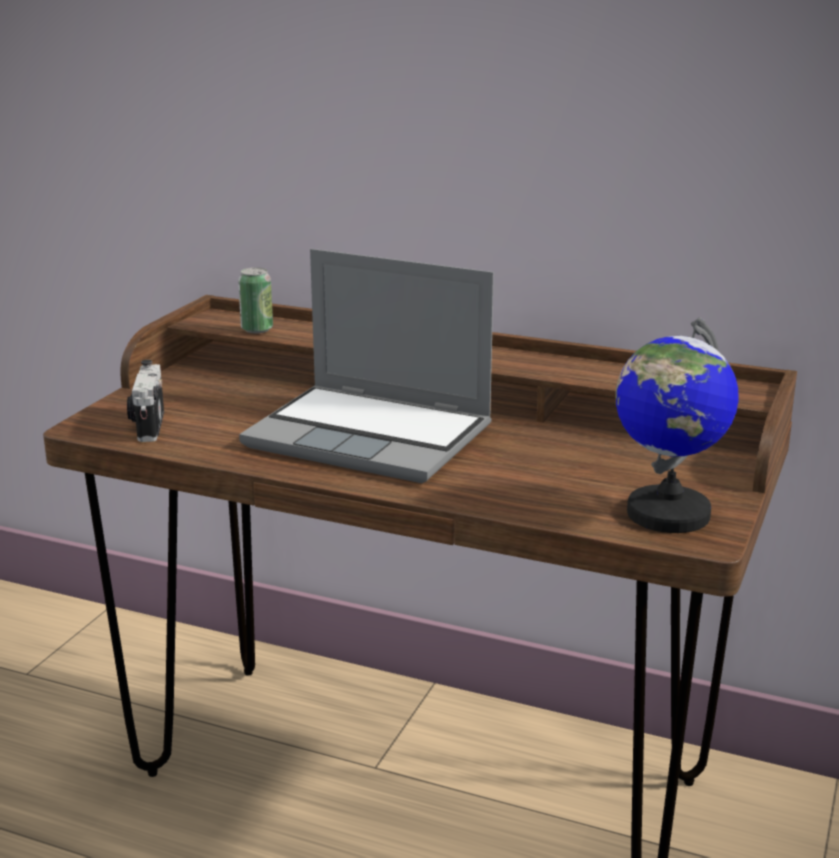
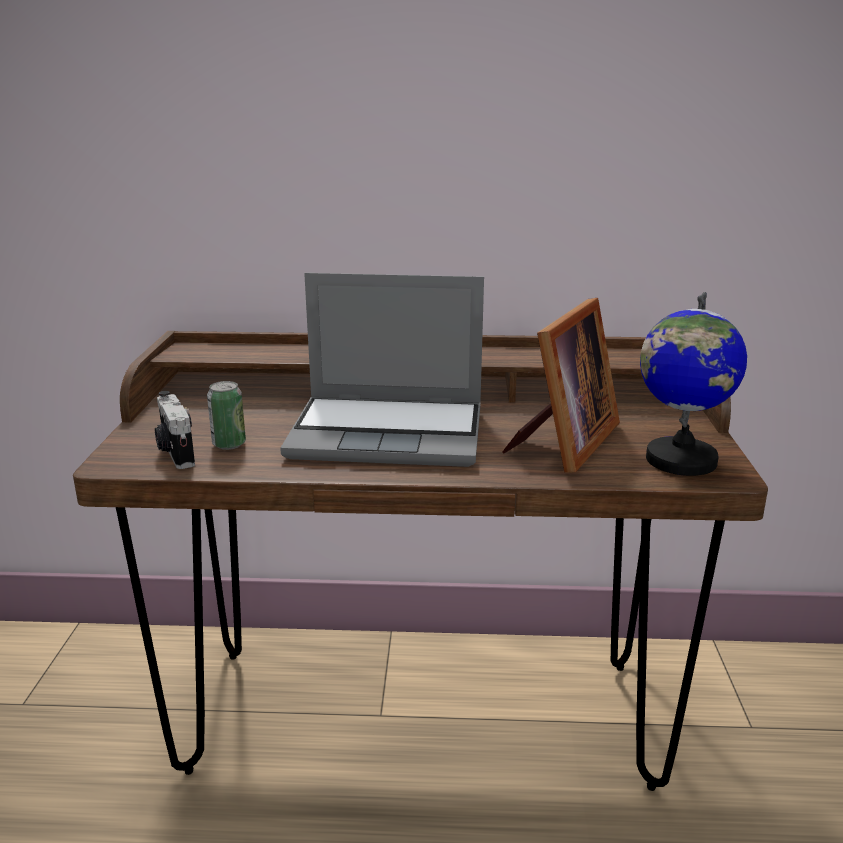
camera: 20 degrees left, 0 degrees up
can [238,267,273,333] -> can moved to [207,381,246,450]
none -> picture frame [502,298,620,473]

